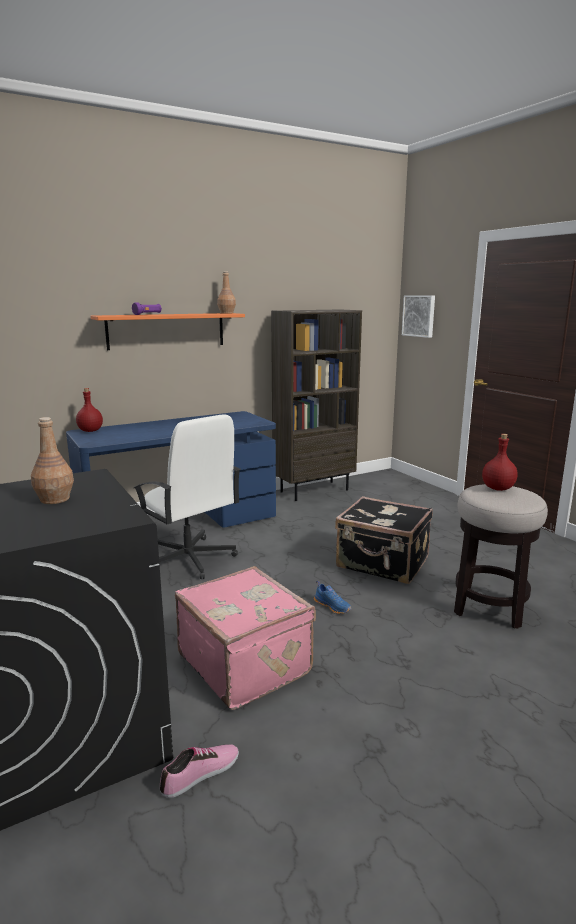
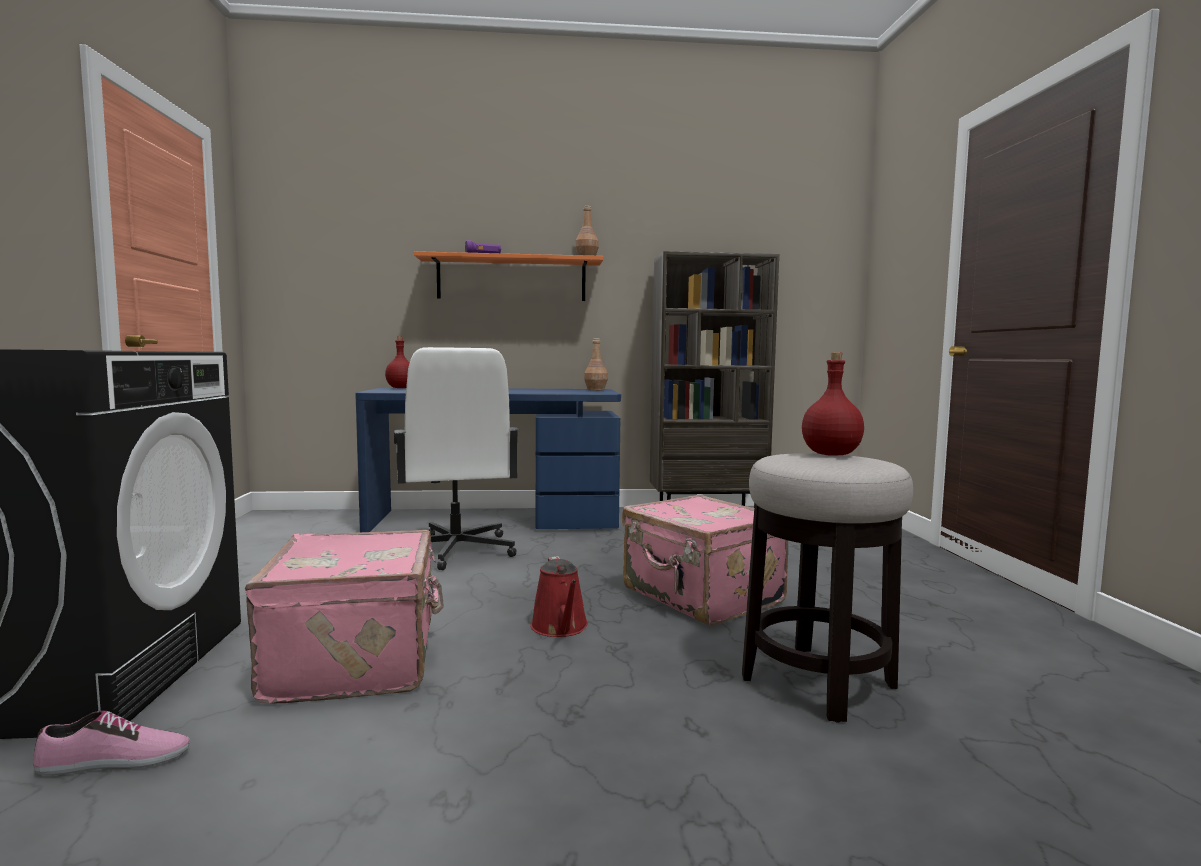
camera: 25 degrees right, 10 degrees down
brown bottle [31,417,74,504] -> brown bottle moved to [584,339,608,391]
blue shoe [314,581,352,614] -> red watering can [530,556,588,637]
black suitcase [335,496,433,584] -> pink suitcase [622,494,788,626]
picture [402,295,435,338] -> none

